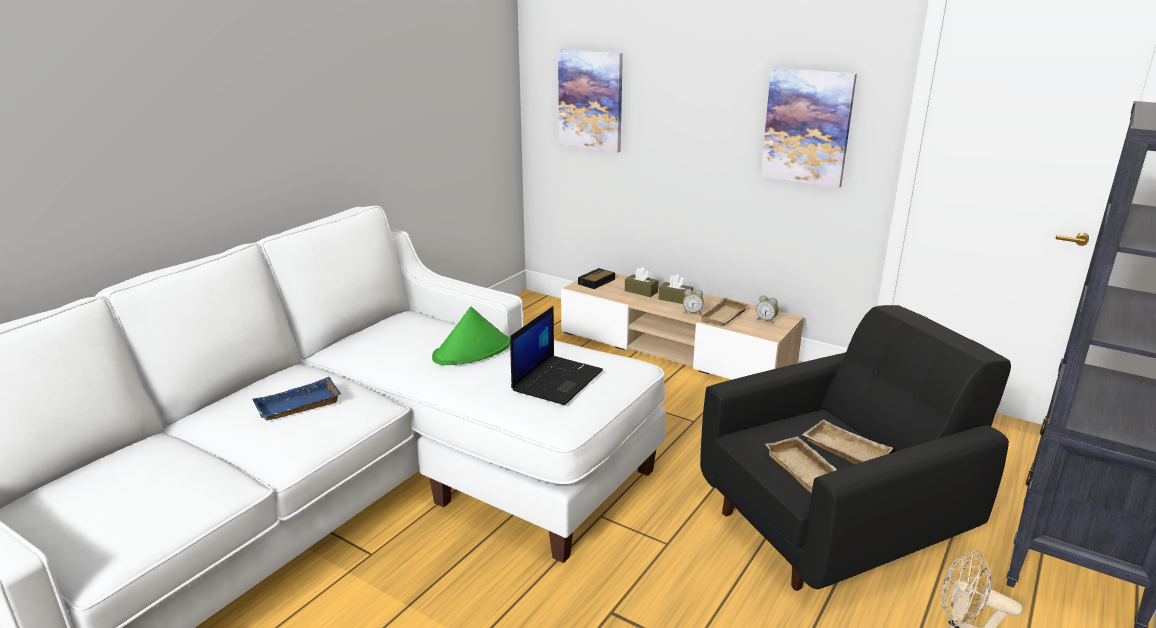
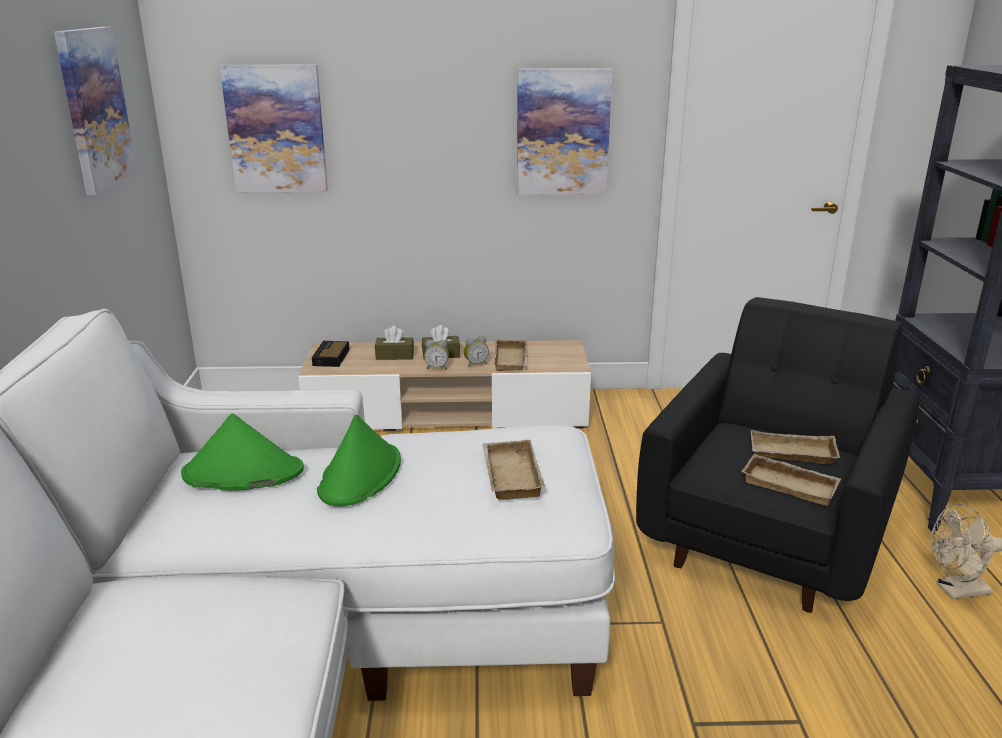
camera: 35 degrees left, 0 degrees up
blue tray [252,377,341,421] -> none
laptop [510,306,603,405] -> beige tray [482,440,545,500]
alarm clock [756,295,779,324] -> alarm clock moved to [424,340,449,370]
none -> picture [54,27,137,195]
none -> green hat [181,413,304,491]

